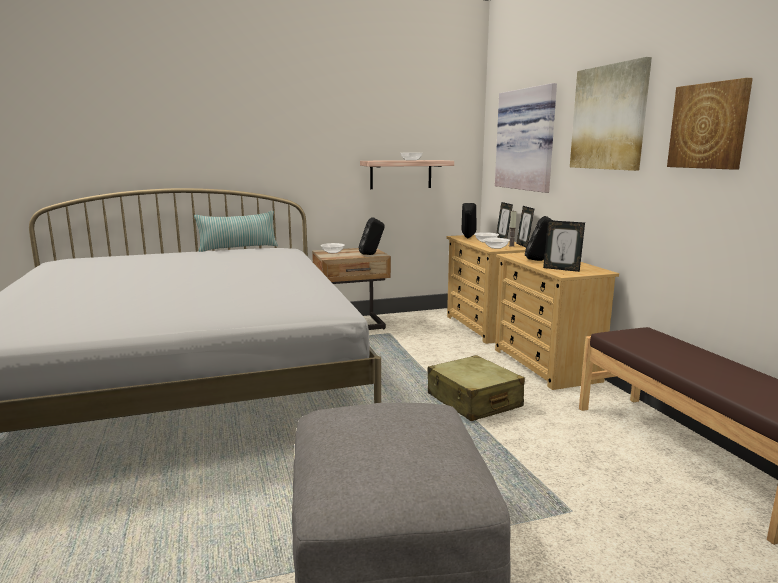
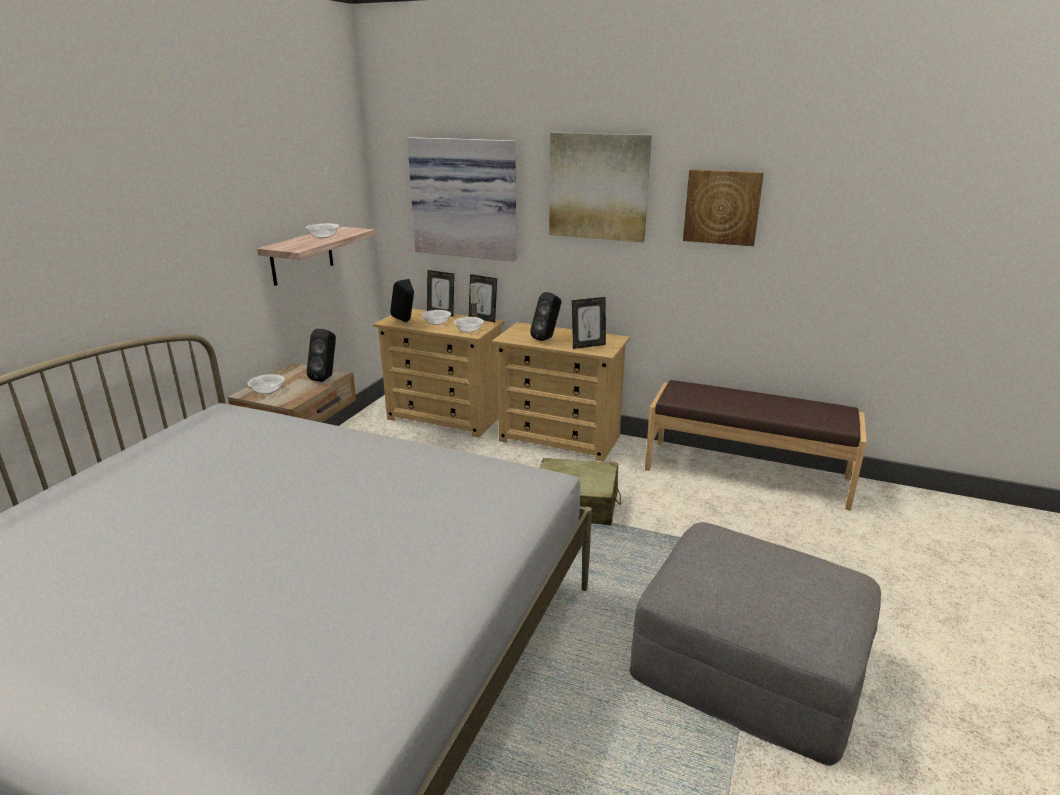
camera: 50 degrees left, 10 degrees up
pillow [194,211,278,252] -> none

